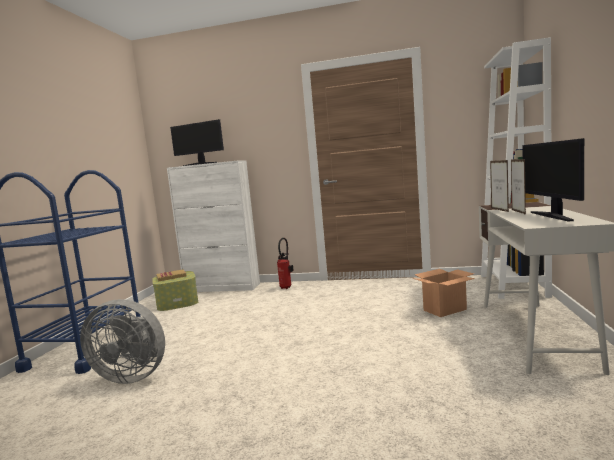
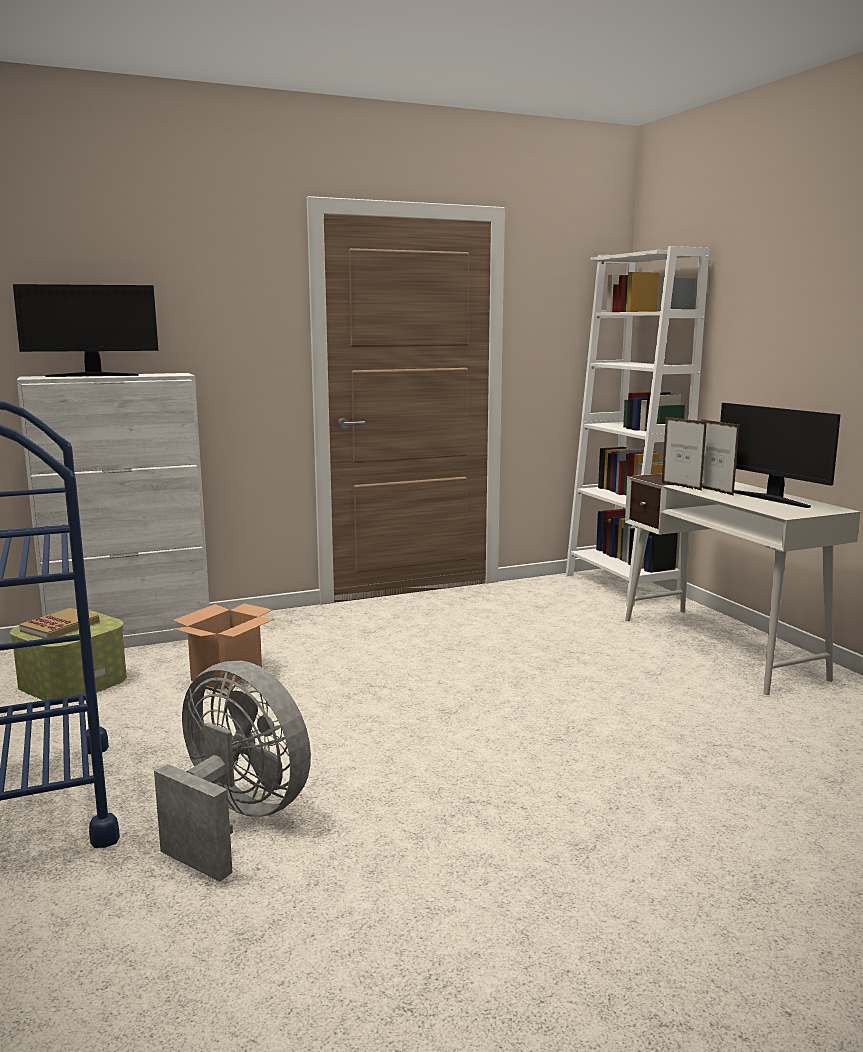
camera: 35 degrees left, 5 degrees up
grey fan [80,299,165,384] -> grey fan turned 120 degrees counterclockwise [154,661,311,882]
fire extinguisher [277,238,294,289] -> none
cardboard box [413,269,475,317] -> cardboard box moved to [172,603,275,690]

